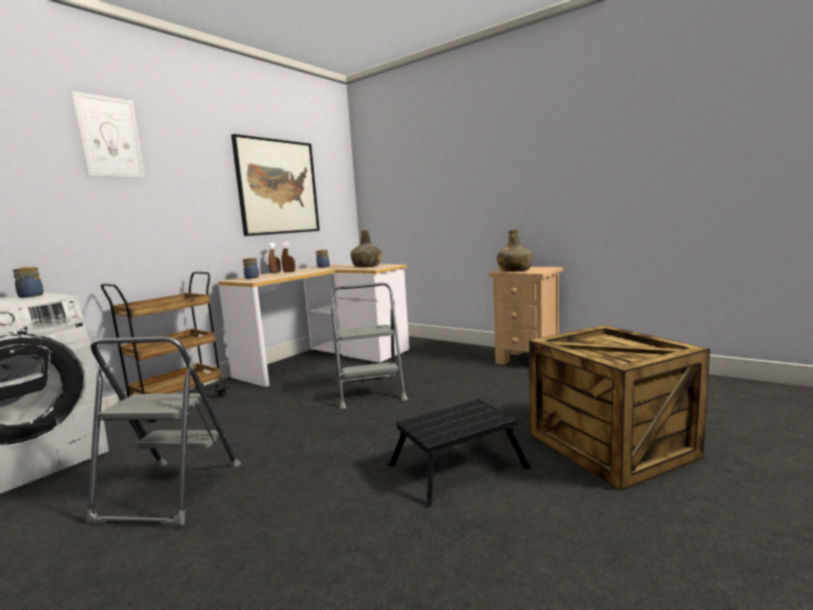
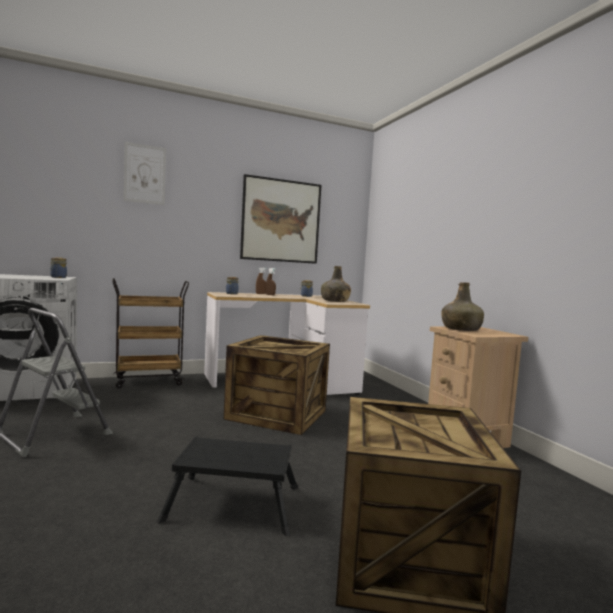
camera: 30 degrees right, 5 degrees down
grey step ladder [330,283,408,409] -> crate [224,335,330,435]

